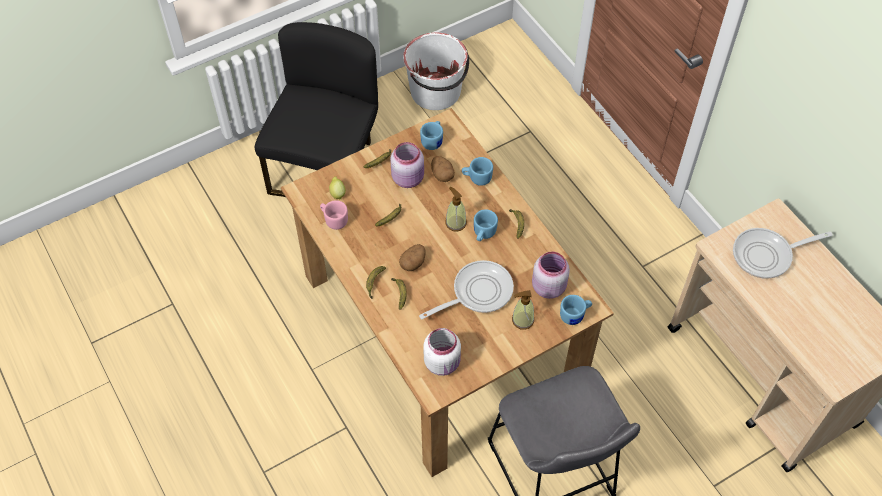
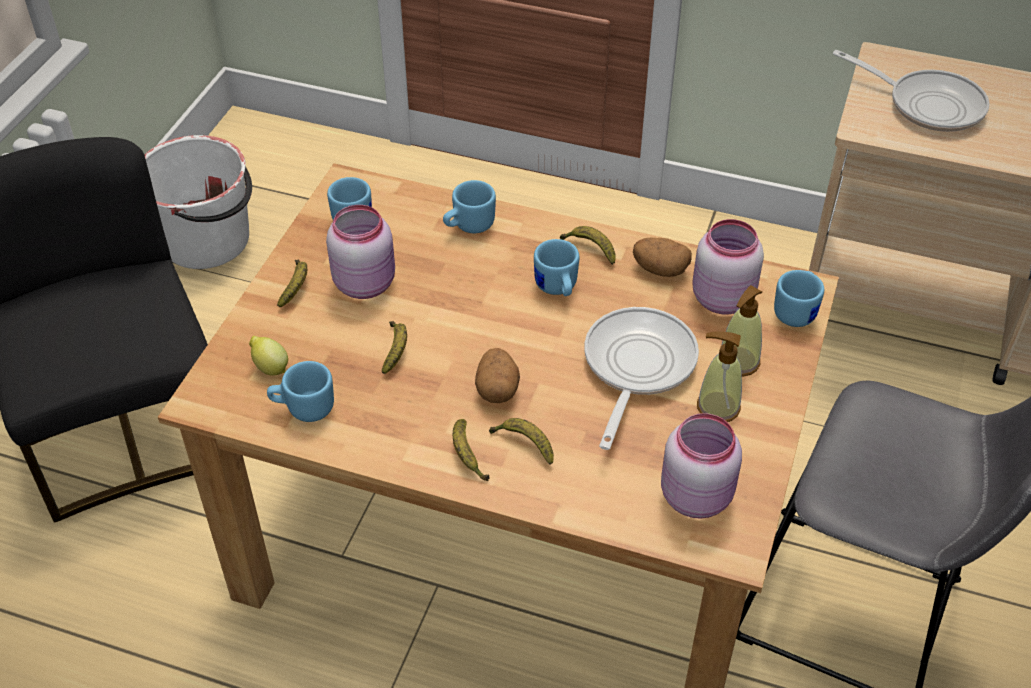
camera: 40 degrees left, 10 degrees down
pink mug [320,200,348,230] -> blue mug [267,361,334,422]
white jar [423,328,461,376] -> pink jar [661,413,742,519]
potato [431,156,455,182] -> potato moved to [633,238,692,277]
soap dispenser [446,187,467,231] -> soap dispenser moved to [697,331,742,422]
frying pan [733,228,833,279] -> frying pan turned 90 degrees counterclockwise [833,50,990,132]

